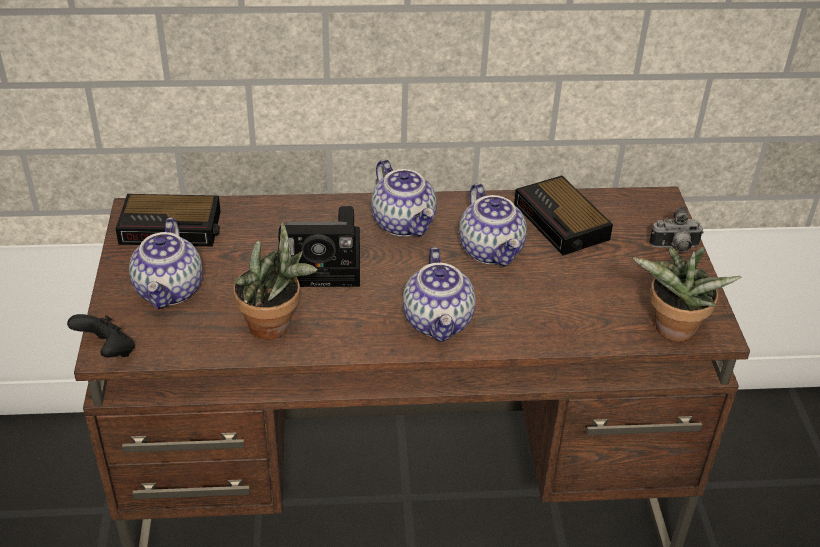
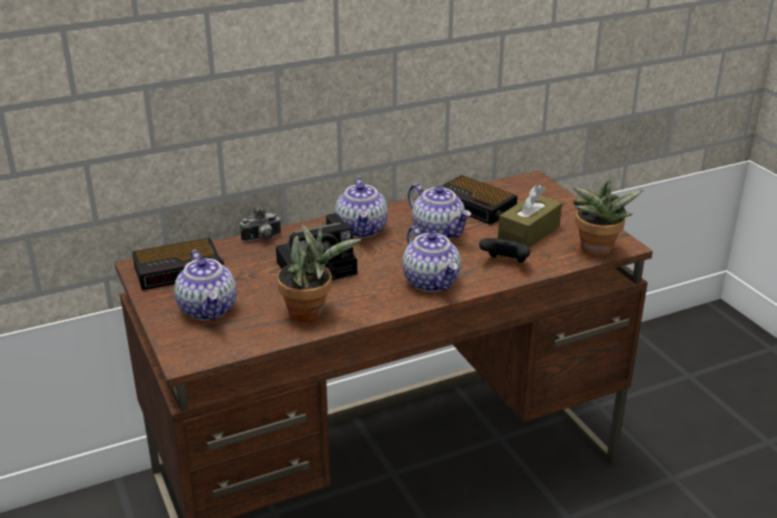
camera: 20 degrees left, 10 degrees down
black game controller [67,314,135,358] -> black game controller moved to [479,238,531,263]
teapot [371,159,437,236] -> teapot turned 45 degrees clockwise [335,177,388,238]
camera [649,206,704,252] -> camera moved to [240,204,281,242]
none -> brown tissue box [498,185,562,248]

